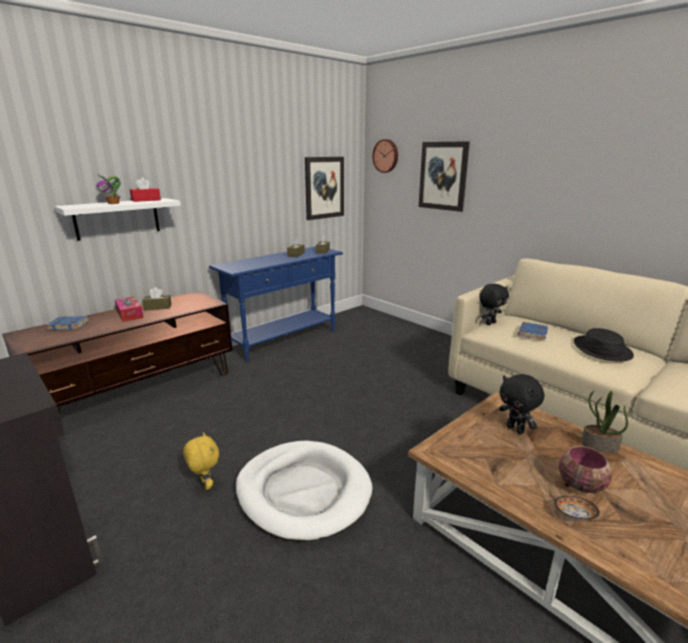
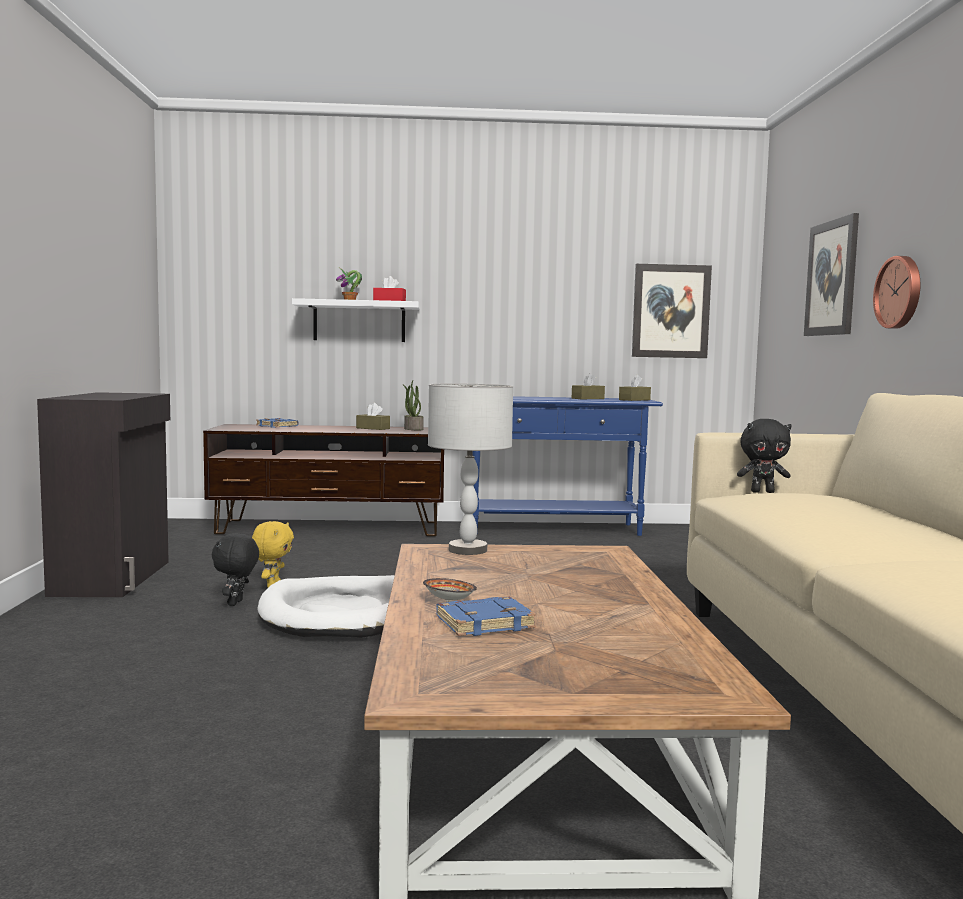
camera: 40 degrees right, 15 degrees down
tissue box [115,297,143,322] -> none
wall clock [372,139,398,173] -> wall clock moved to [873,256,920,329]
black plush toy [499,374,544,434] -> black plush toy moved to [212,533,259,606]
blue book [518,322,548,341] -> blue book moved to [436,597,536,636]
bowl [559,446,612,493] -> none
black hat [574,328,634,362] -> none
potted plant [581,391,628,453] -> potted plant moved to [402,381,424,430]
none -> grey table lamp [428,383,513,555]

